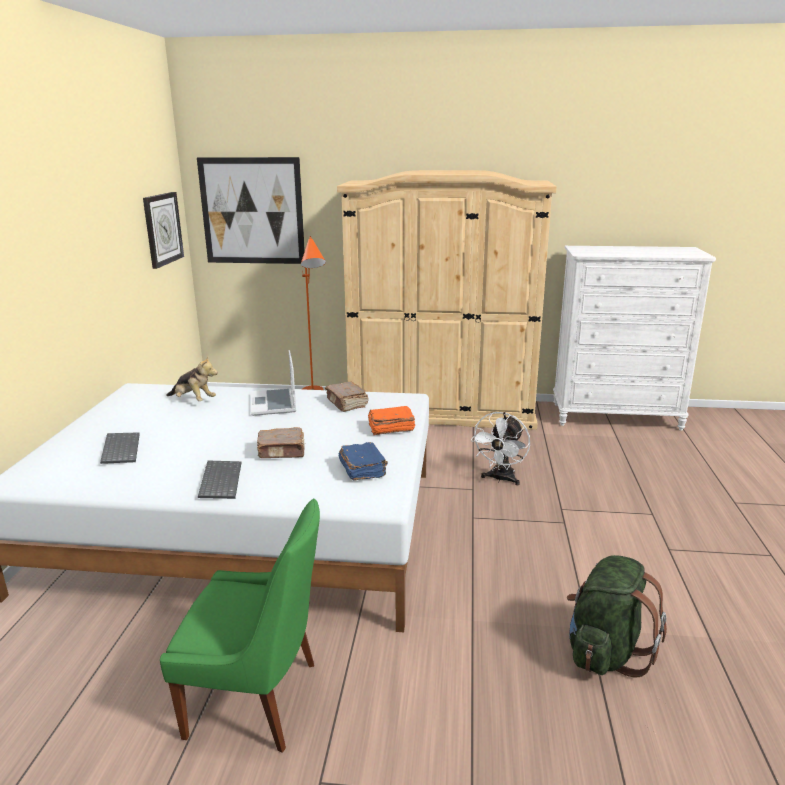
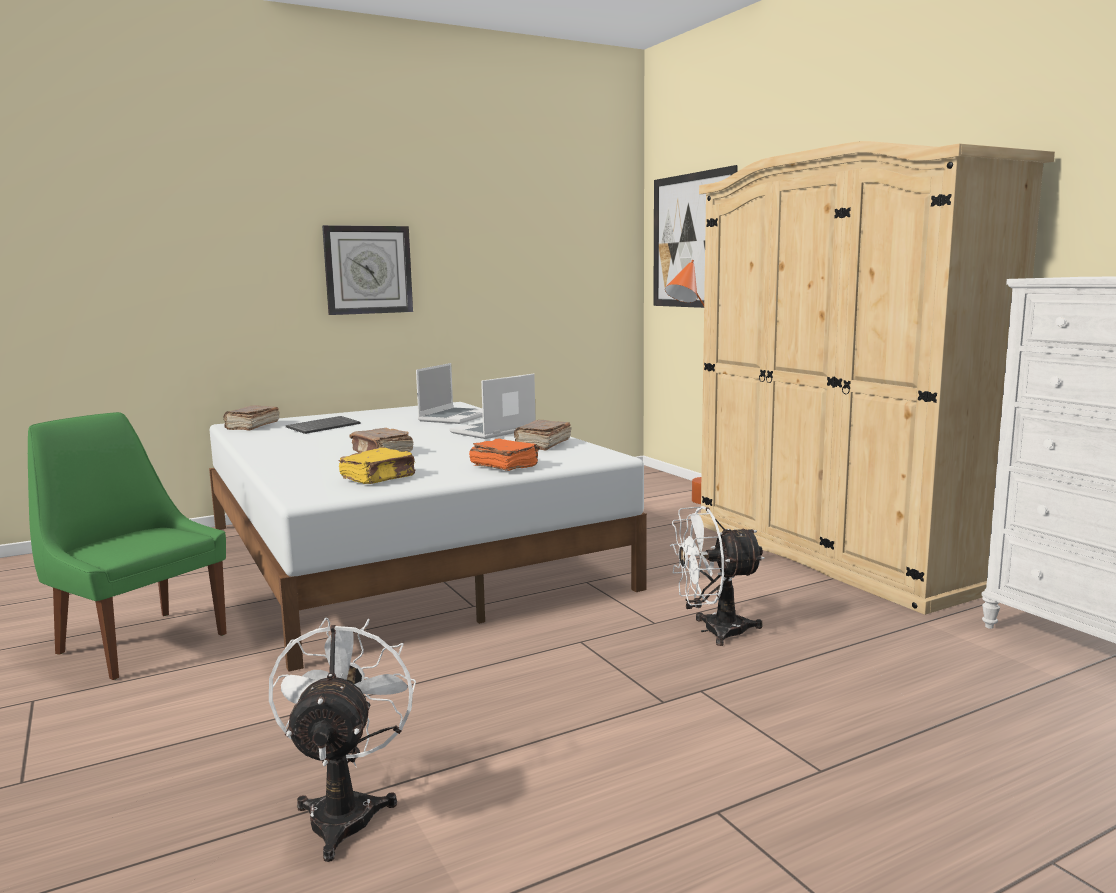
camera: 55 degrees right, 10 degrees down
wall clock [143,192,184,269] -> wall clock moved to [322,225,413,315]
green chair [160,499,320,753] -> green chair turned 150 degrees clockwise [28,412,227,680]
plush toy [166,356,218,401] -> laptop [416,363,483,424]
keyboard [198,461,241,499] -> none
blue book [339,442,388,481] -> yellow book [339,448,415,484]
green backpack [567,555,667,678] -> white fan [269,617,416,862]
none -> brown book [224,405,279,431]

